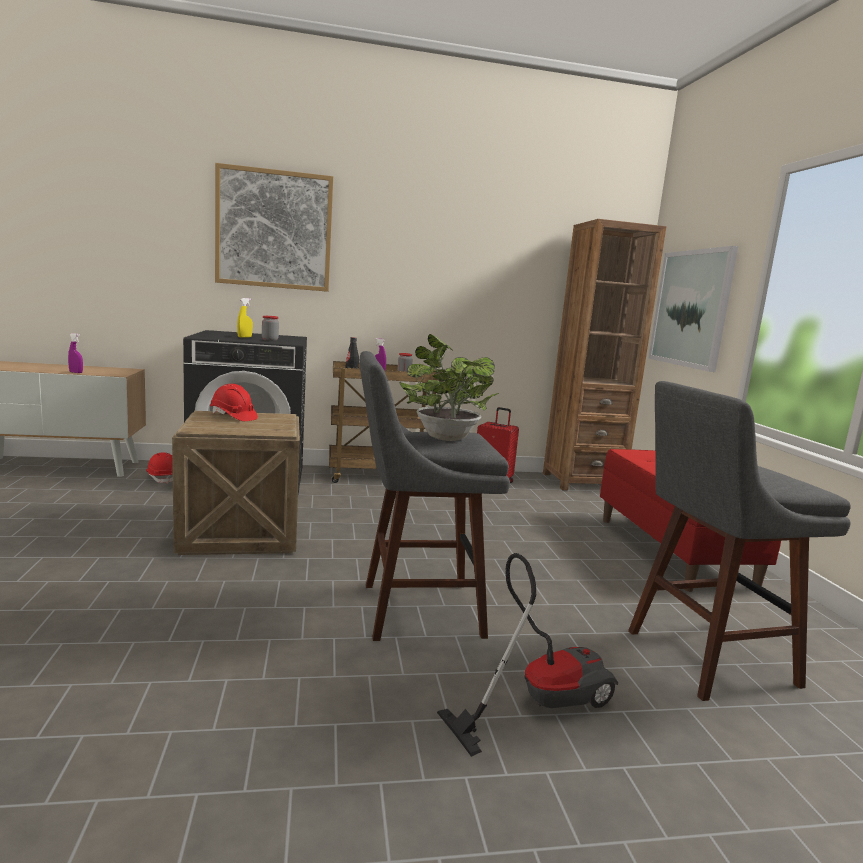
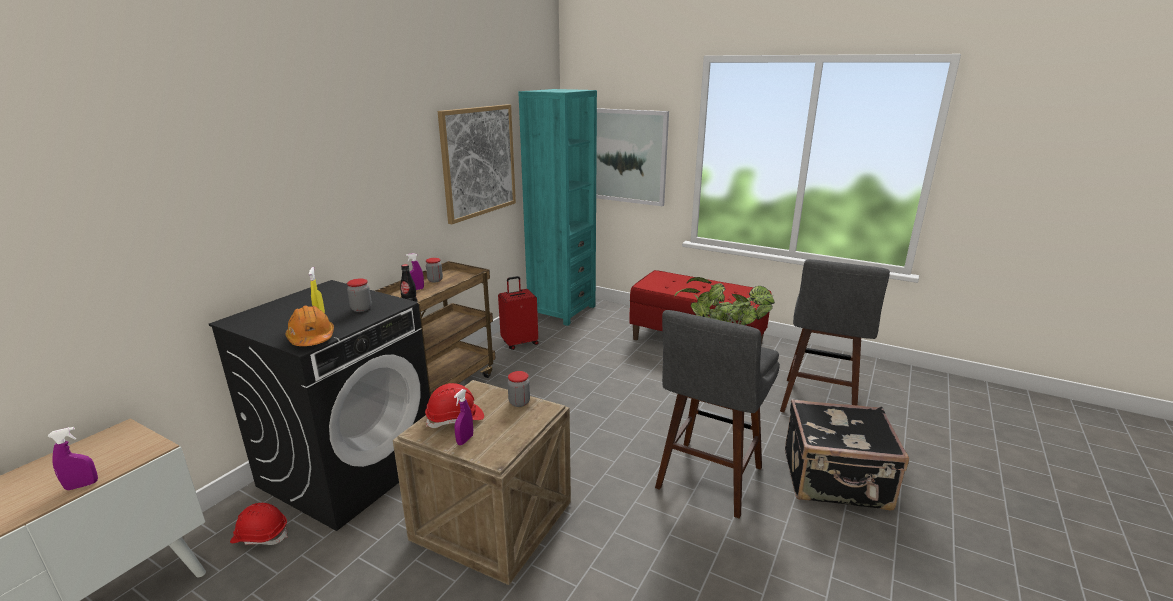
camera: 50 degrees left, 10 degrees up
picture [215,163,333,292] -> picture moved to [438,104,516,224]
vacuum cleaner [437,553,618,757] -> black suitcase [785,399,909,511]
brown bookcase [543,219,666,490] -> turquoise bookcase [518,89,597,326]
none -> orange hard hat [286,306,334,346]
none -> purple spray bottle [454,389,473,445]
none -> jar [507,371,530,407]

